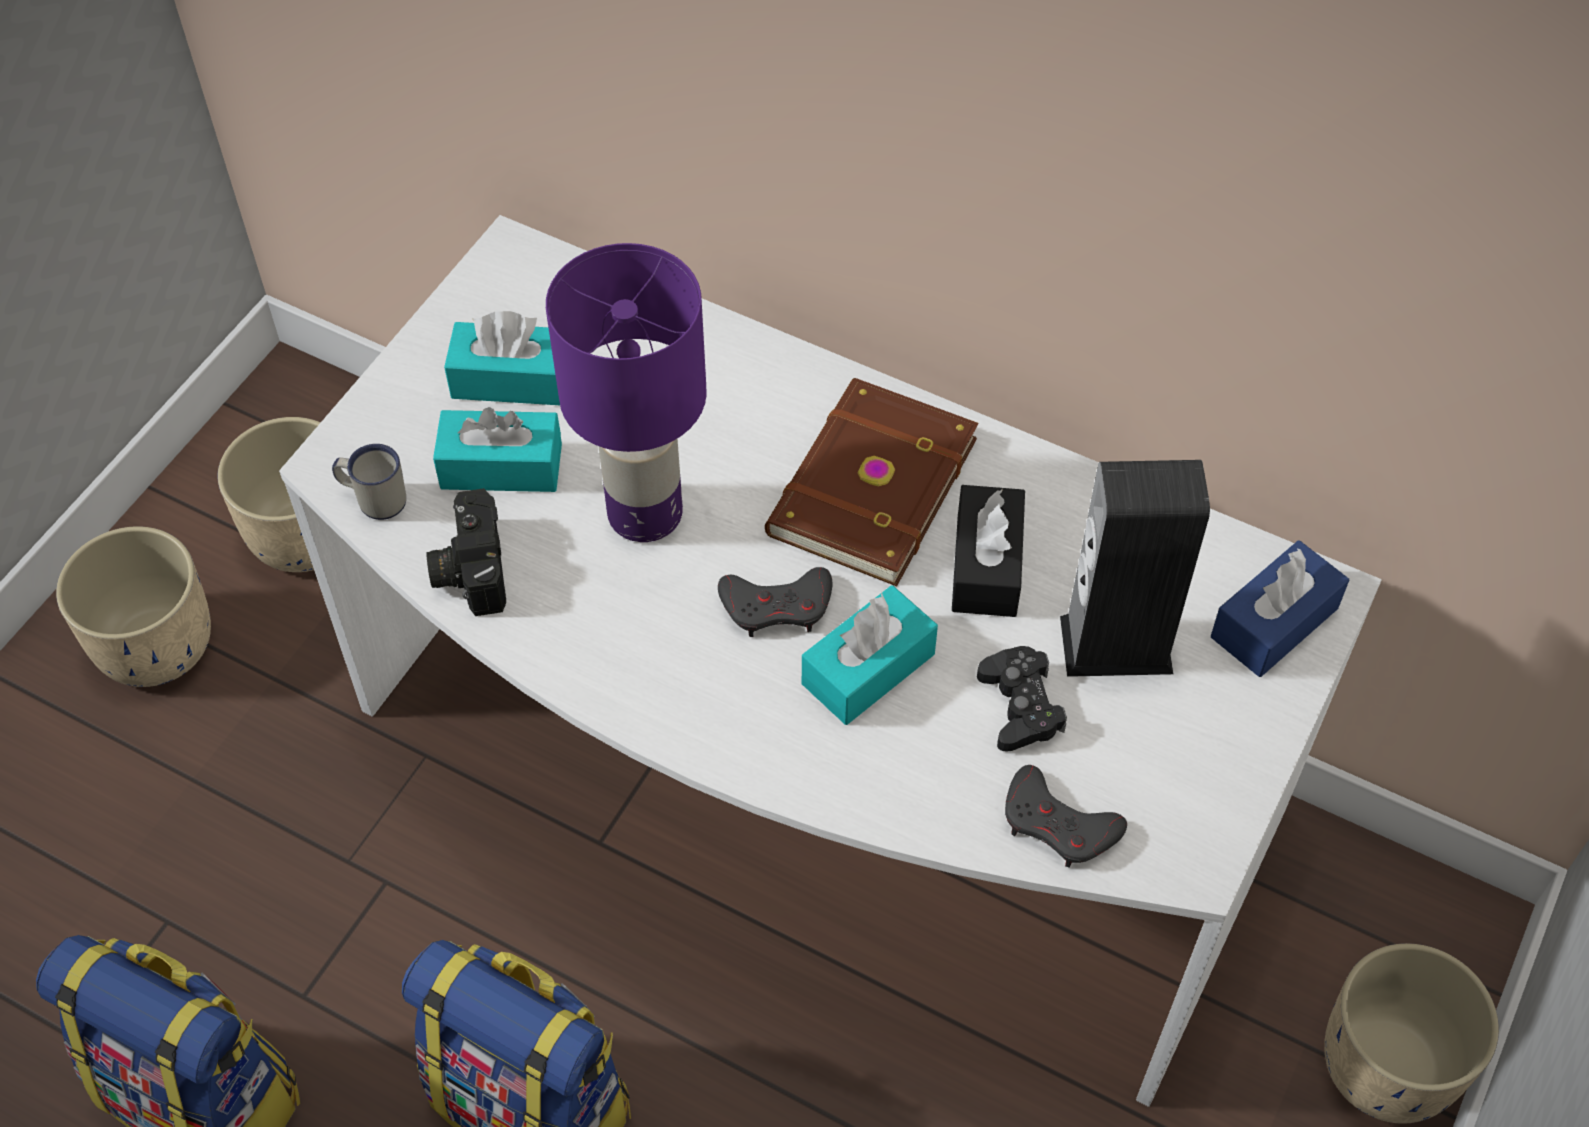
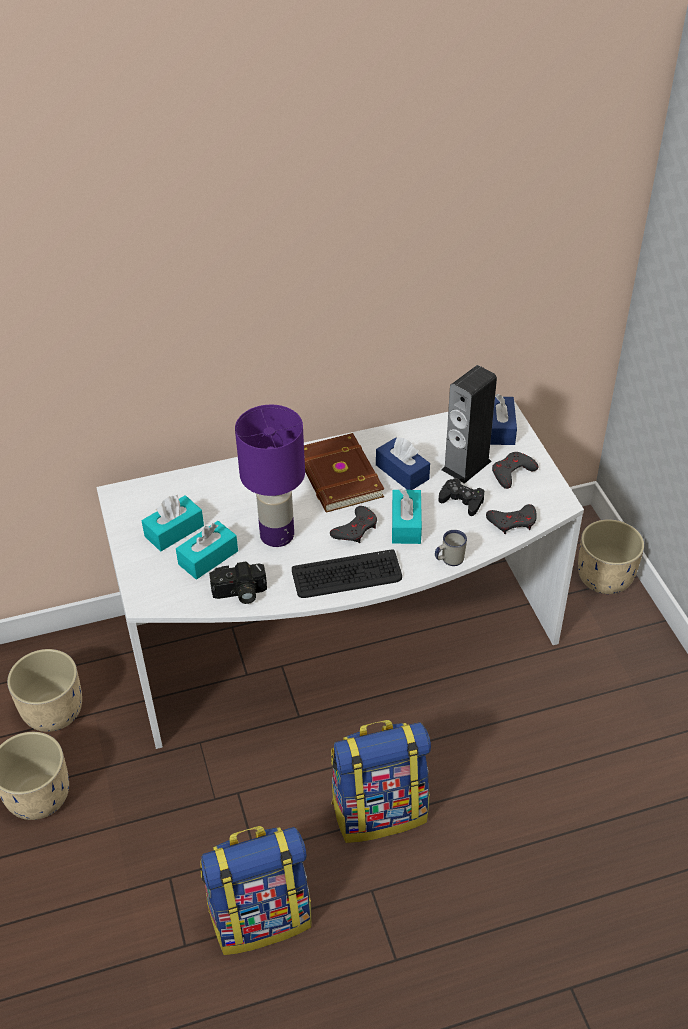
camera: 45 degrees left, 10 degrees down
white mug [332,444,406,520] -> white mug moved to [435,530,467,566]
camera [426,488,506,616] -> camera turned 45 degrees counterclockwise [209,562,267,604]
black tissue box [952,485,1025,617] -> blue tissue box [376,437,430,490]
none -> keyboard [292,549,402,598]
none -> grey game controller [492,452,538,489]

